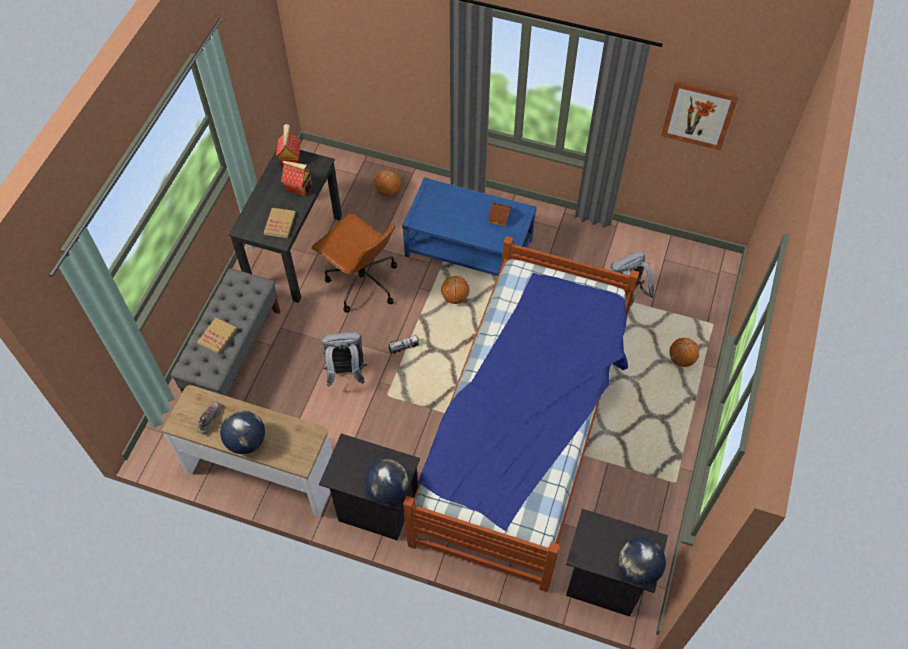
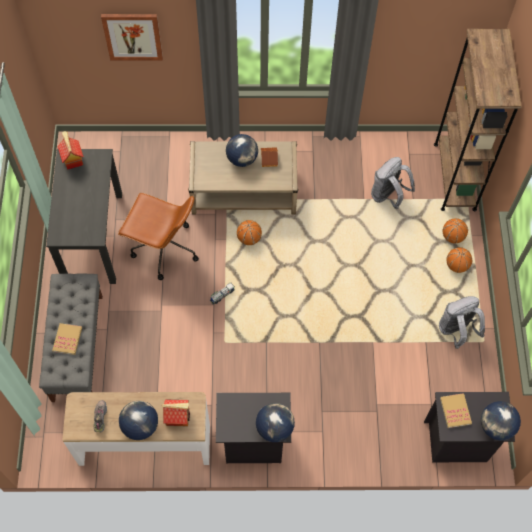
camera: 20 degrees left, 5 degrees up
book [264,208,296,238] -> book moved to [440,393,472,428]
toy house [281,161,312,196] -> toy house moved to [161,399,190,426]
grey backpack [322,332,367,387] -> grey backpack moved to [439,296,485,349]
basketball [375,169,401,196] -> basketball moved to [446,247,472,273]
blue coffee table [402,177,536,276] -> beige coffee table [188,141,298,215]
bed [403,236,639,592] -> none
picture [661,80,739,150] -> picture moved to [101,14,163,60]
none -> globe [226,134,258,167]
none -> brown bookcase [434,29,522,211]

